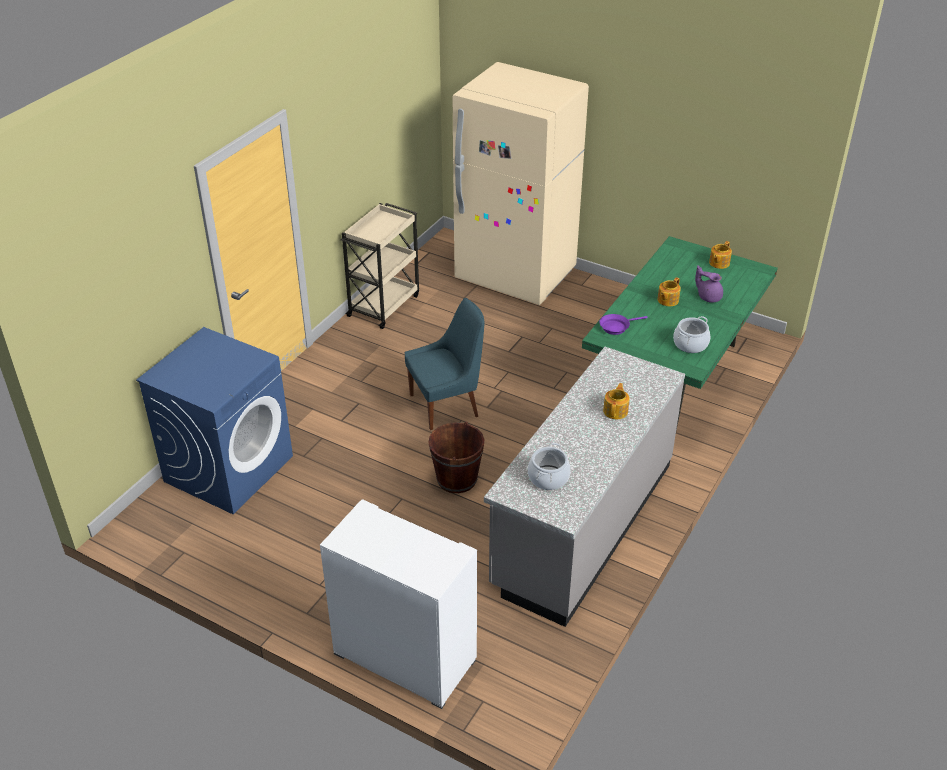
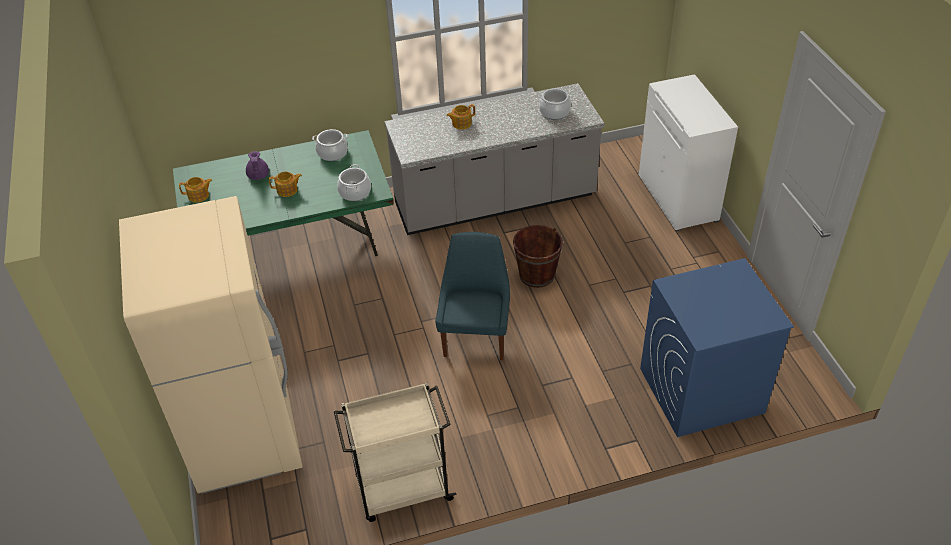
camera: 135 degrees left, 5 degrees up
blue chair [405,298,484,430] -> blue chair turned 75 degrees clockwise [435,232,510,360]
purple frying pan [599,314,648,335] -> cooking pot [337,164,371,201]

